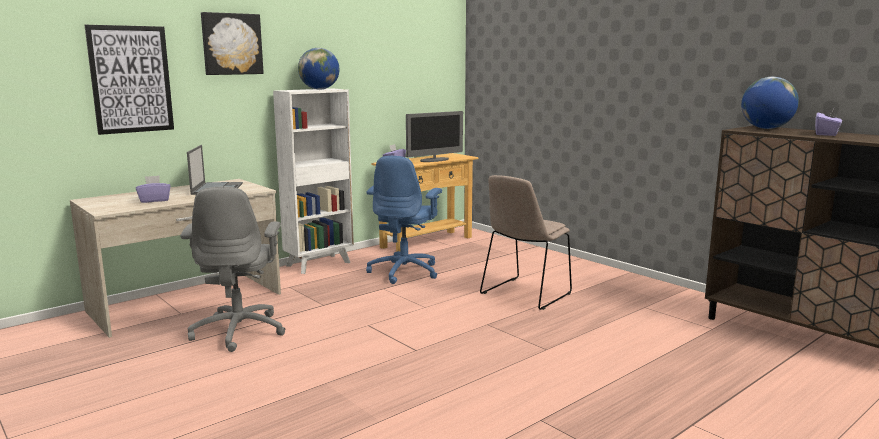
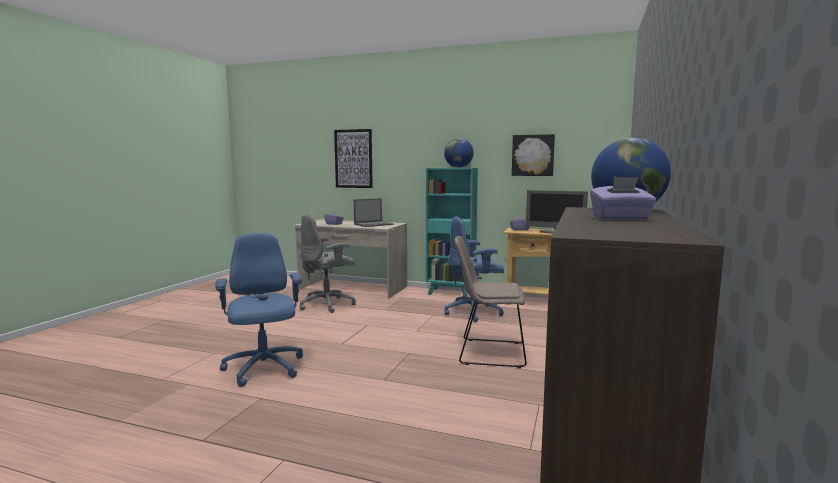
camera: 60 degrees right, 5 degrees down
picture [201,12,264,75] -> picture moved to [512,134,555,176]
white bookcase [273,88,354,274] -> turquoise bookcase [426,168,478,297]
none -> blue office chair [215,233,303,387]

